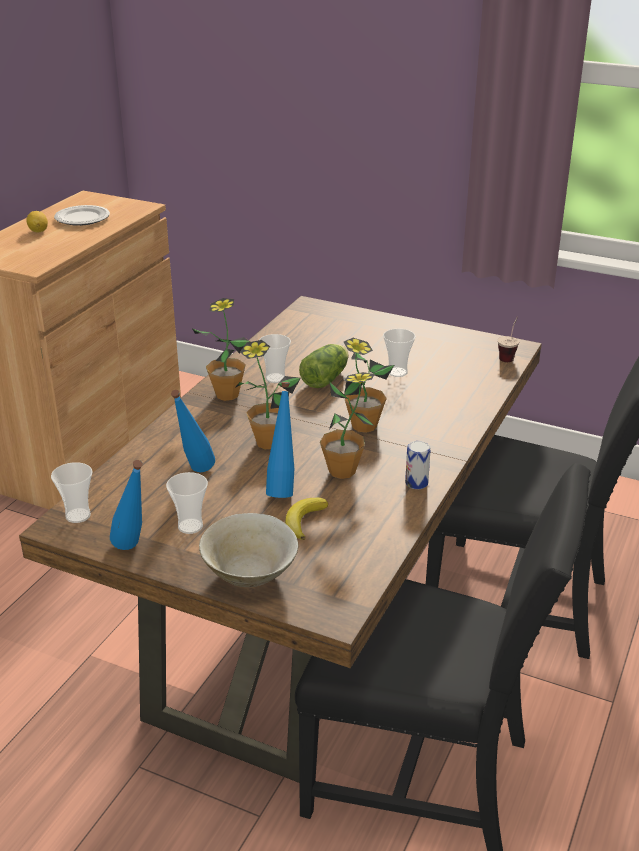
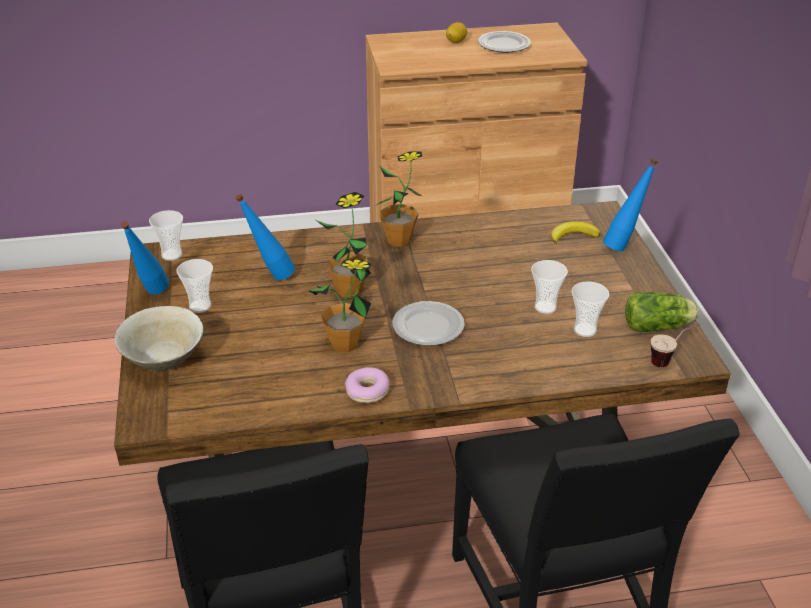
camera: 55 degrees right, 5 degrees up
cup [259,334,291,383] -> cup moved to [572,282,609,337]
blue bottle [266,382,294,498] -> blue bottle moved to [603,158,658,251]
banana [285,498,328,540] -> banana moved to [551,221,600,244]
lettuce [299,344,349,388] -> lettuce moved to [625,292,699,332]
potted plant [344,338,394,433] -> plate [392,301,465,346]
can [405,441,431,489] -> donut [345,367,390,403]

